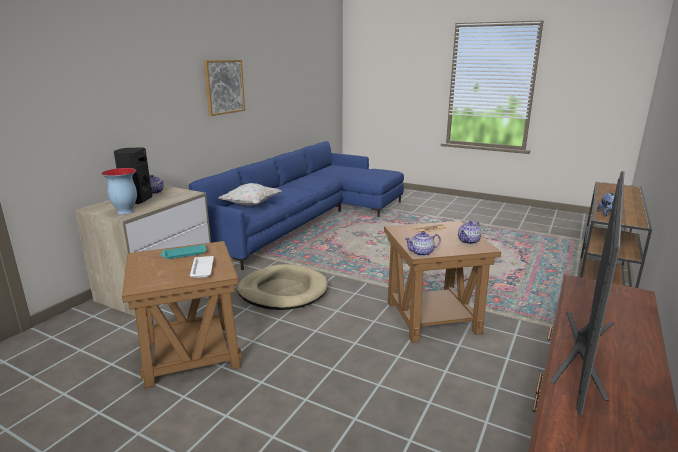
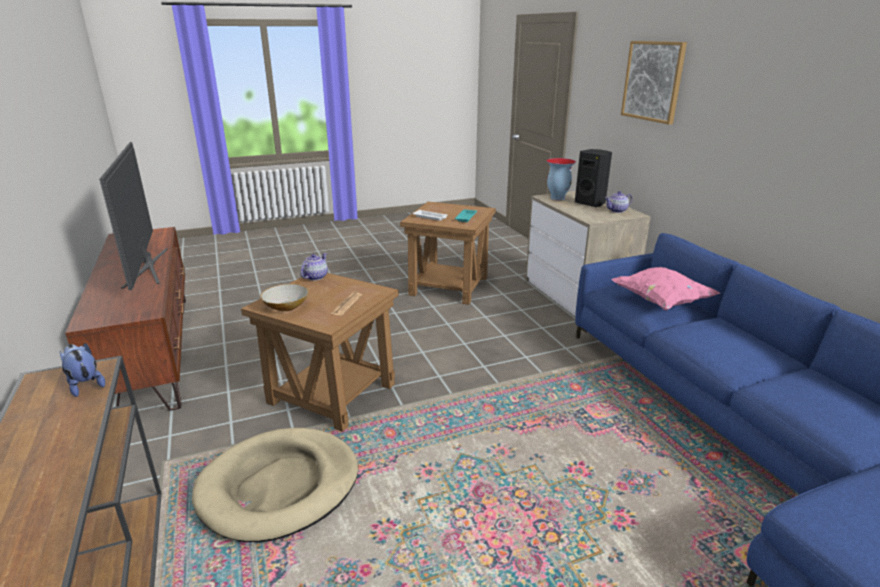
camera: 130 degrees right, 5 degrees up
picture [204,60,245,116] -> picture moved to [621,41,687,125]
white pillow [219,183,282,205] -> pink pillow [611,266,721,311]
beige dog bed [236,264,328,310] -> beige dog bed moved to [192,428,358,542]
teapot [458,221,481,244] -> bowl [260,284,309,311]

